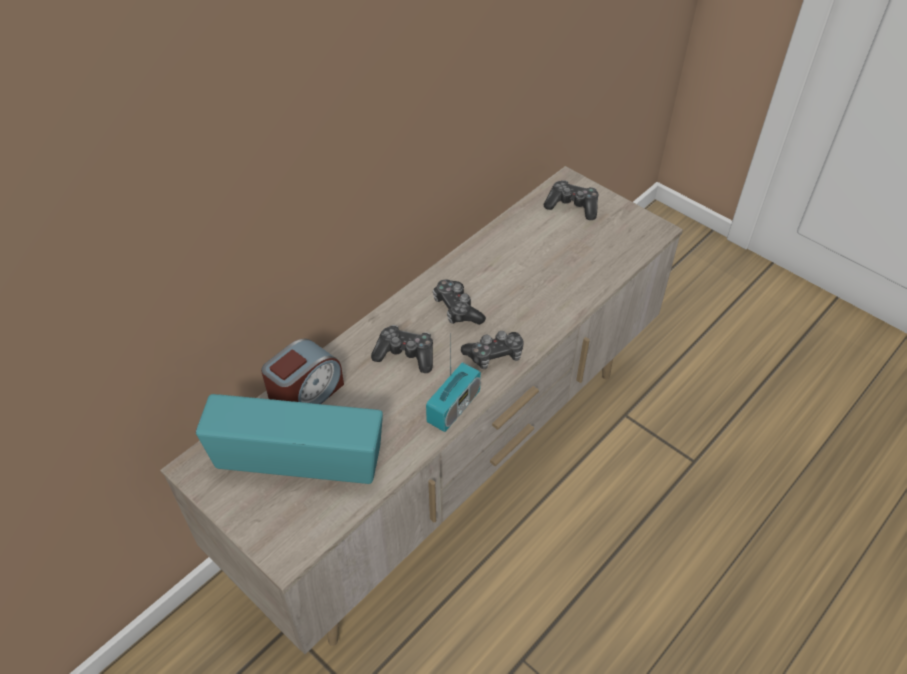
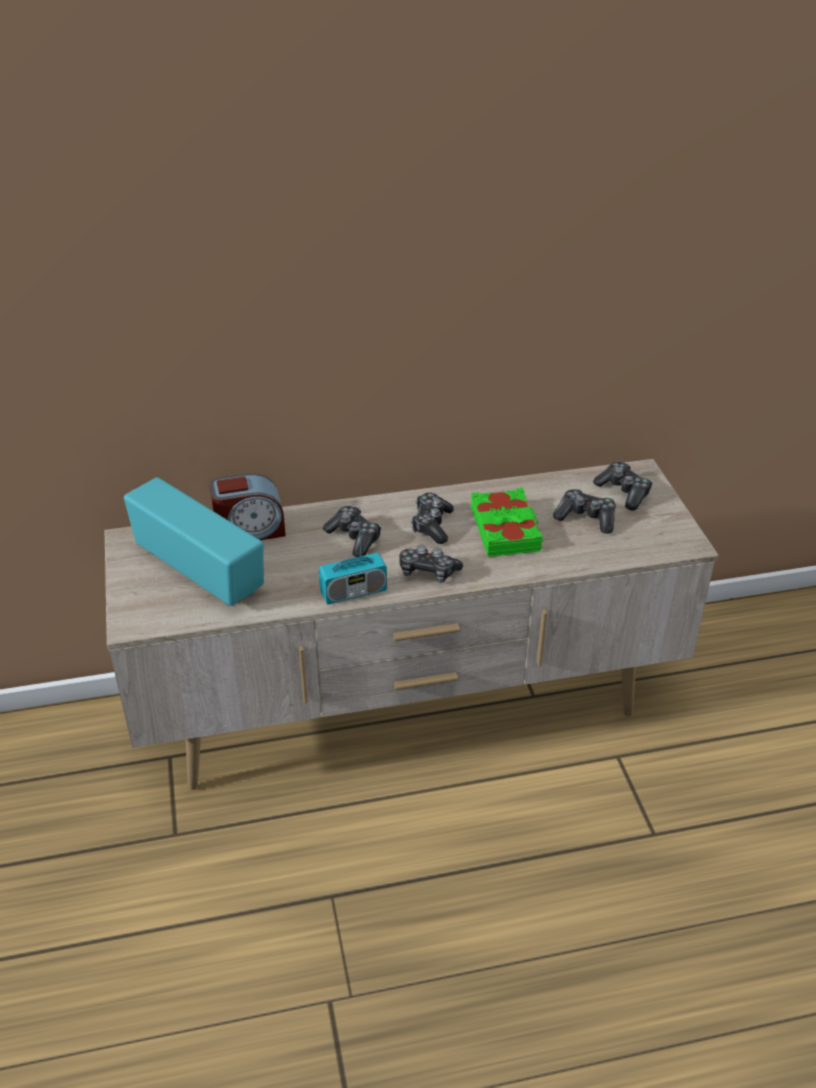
camera: 35 degrees right, 10 degrees down
none -> green book [470,488,543,557]
none -> game controller [553,489,616,534]

